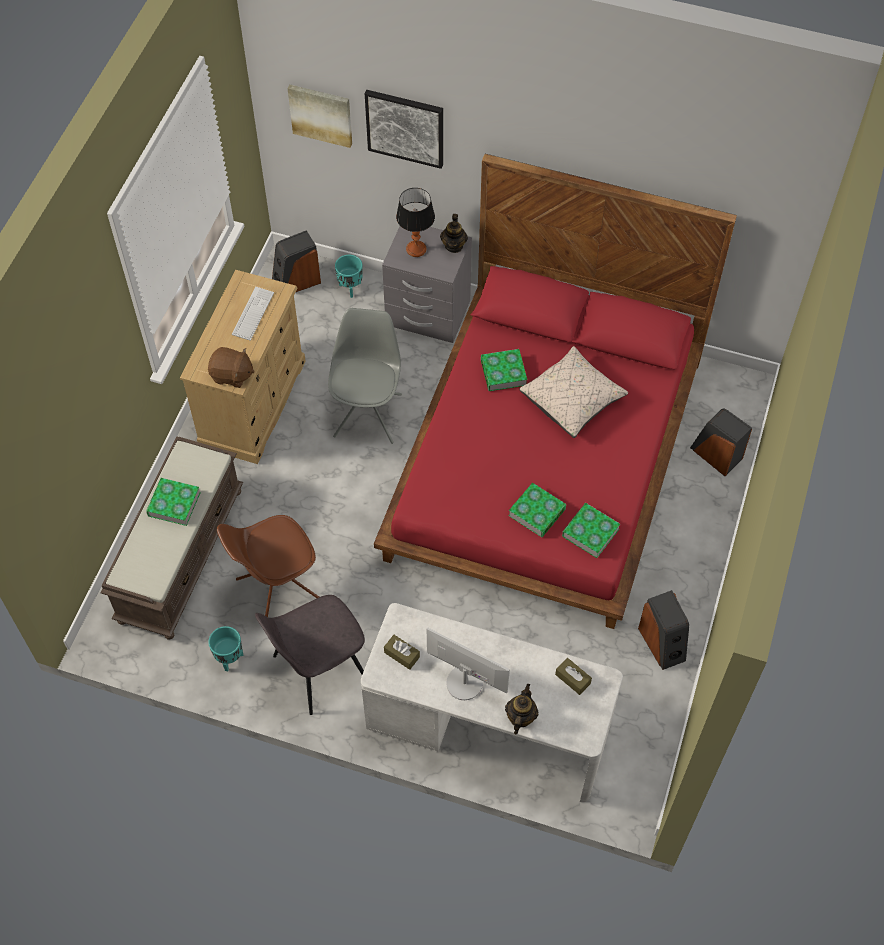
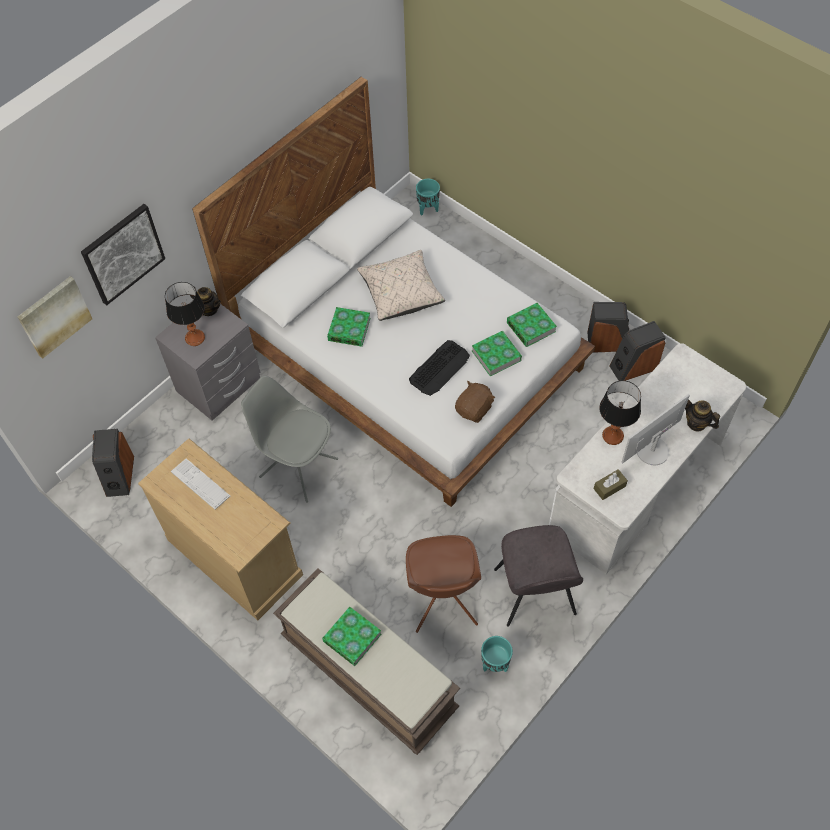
camera: 65 degrees left, 0 degrees up
brown plush toy [208,347,255,388] -> brown plush toy moved to [455,381,495,423]
turquoise planter [335,255,362,298] -> turquoise planter moved to [416,179,440,215]
red bed [374,154,737,629] -> white bed [192,77,595,507]
brown tissue box [555,658,592,695] -> none
speaker [690,408,752,476] -> speaker moved to [609,321,666,381]
none -> keyboard [409,340,470,396]
none -> table lamp [599,381,641,445]

